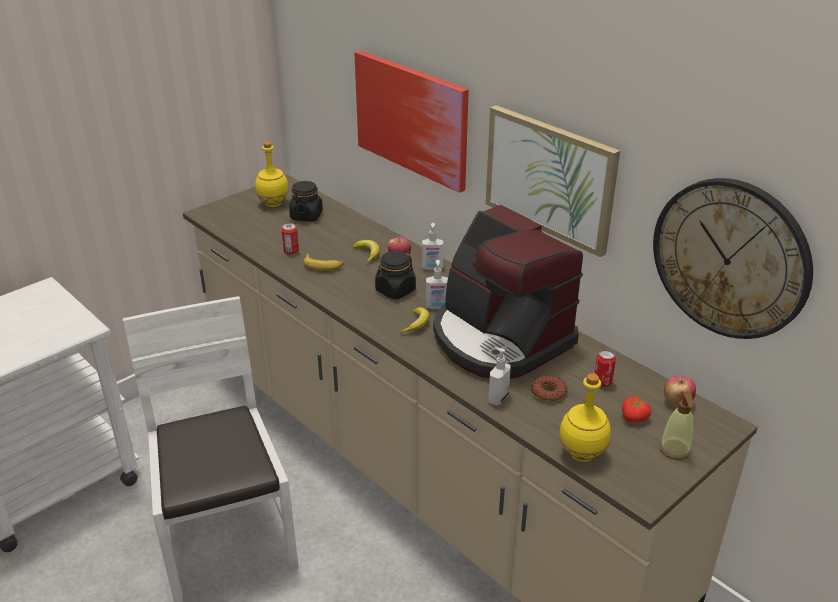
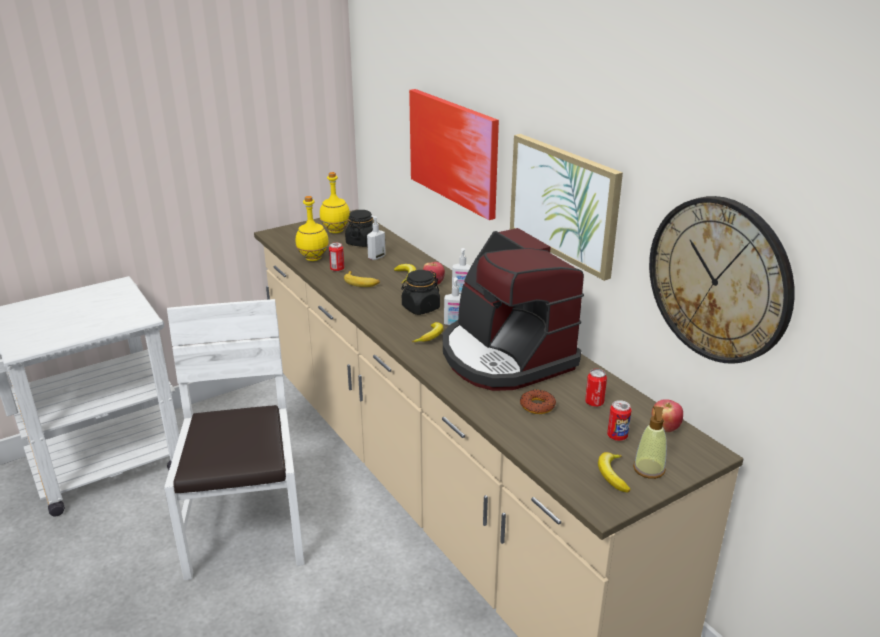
camera: 10 degrees right, 5 degrees down
soap dispenser [488,347,511,406] -> soap dispenser moved to [367,215,386,260]
yellow bottle [559,373,611,462] -> yellow bottle moved to [296,196,329,261]
tomato [622,396,651,422] -> can [607,400,631,441]
none -> banana [598,452,630,493]

